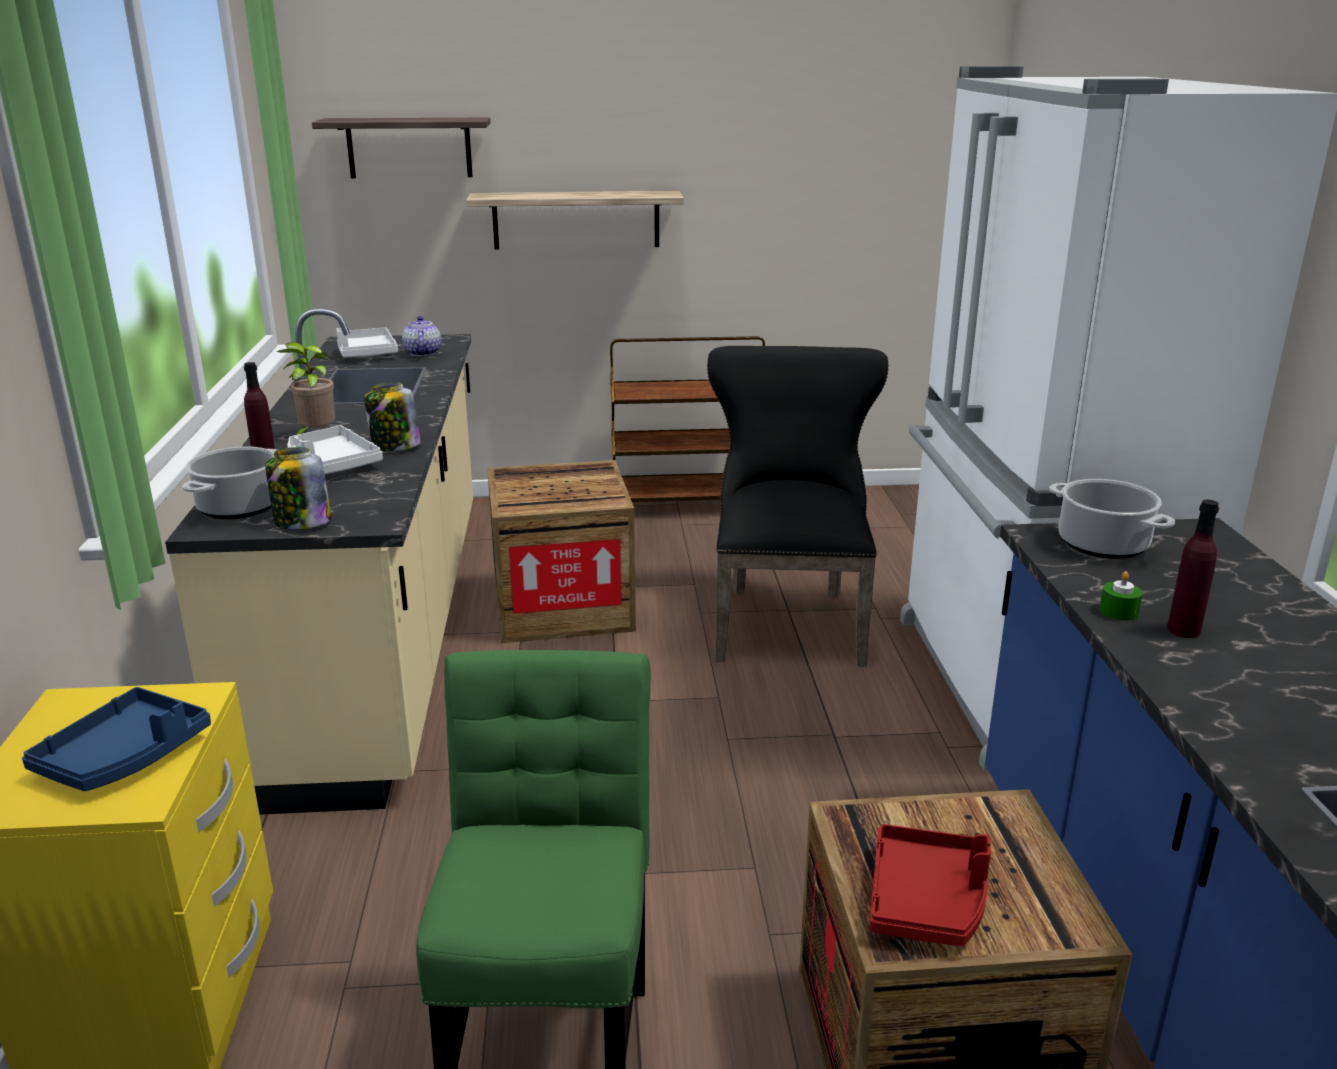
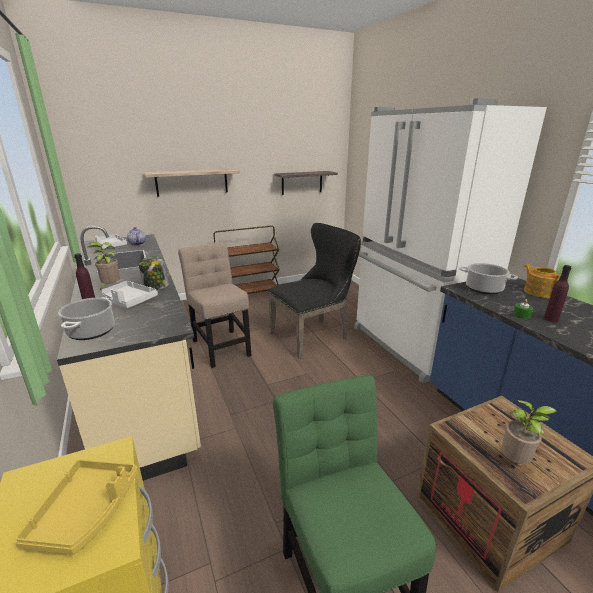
camera: 20 degrees left, 0 degrees up
blue tray [22,687,211,791] -> yellow tray [15,460,138,555]
jar [265,447,331,529] -> none
shelf [312,118,490,178] -> shelf moved to [274,171,338,195]
crate [487,460,636,643] -> beige chair [178,242,252,368]
black chair [707,346,889,667] -> black chair turned 75 degrees clockwise [268,223,361,359]
red tray [870,824,991,946] -> potted plant [501,400,557,464]
none -> teapot [524,264,561,298]

